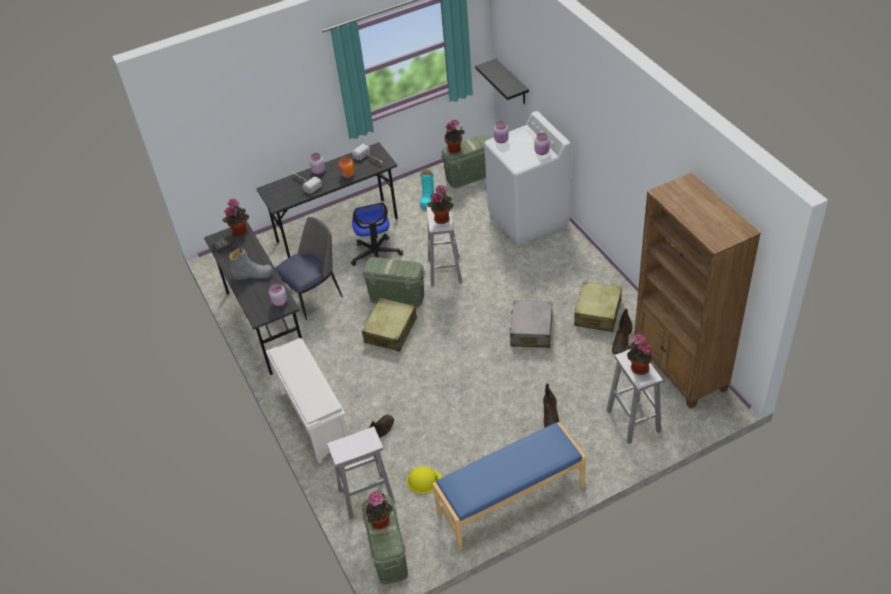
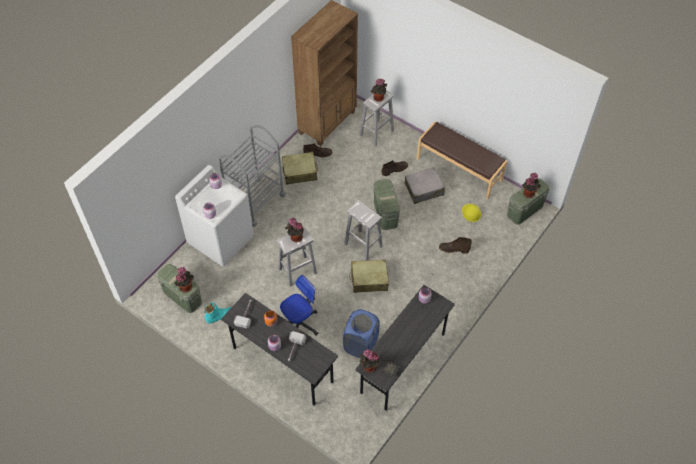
camera: 120 degrees left, 10 degrees up
grey boot [228,248,273,280] -> none
white shoe rack [266,338,348,464] -> none
chair [275,217,343,320] -> blue laundry basket [343,309,380,358]
white stool [327,427,395,519] -> white stool moved to [344,200,383,261]
green storage box [362,257,425,308] -> green storage box moved to [373,179,400,230]
blue bench [433,422,586,550] -> brown bench [417,122,507,199]
black shelf [475,59,529,105] -> none
grey suitcase [510,300,553,348] -> grey suitcase moved to [405,167,445,204]
none -> grey cart [218,125,286,227]

